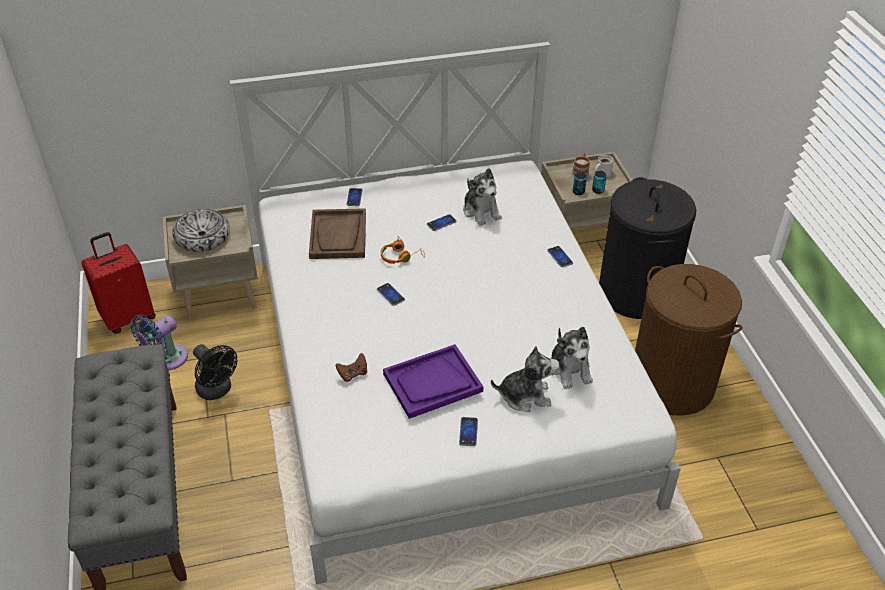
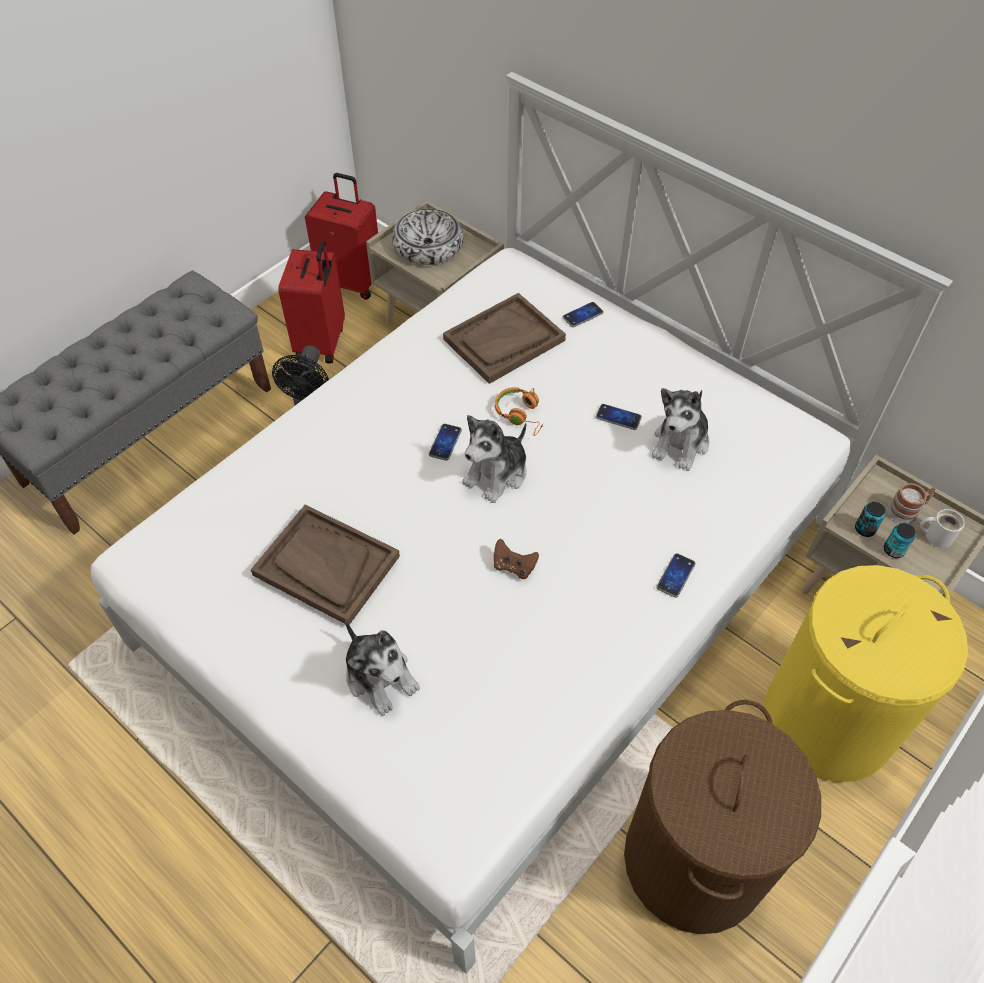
camera: 55 degrees right, 10 degrees up
blue fan [130,315,188,370] -> red suitcase [278,241,345,364]
brown game controller [336,353,367,382] -> brown game controller moved to [494,539,539,579]
purple tray [383,344,484,419] -> brown tray [251,505,400,625]
phone [459,417,478,446] -> none
plush toy [551,327,593,389] -> plush toy moved to [462,415,526,503]
black laundry basket [599,177,696,319] -> yellow laundry basket [764,565,968,782]

